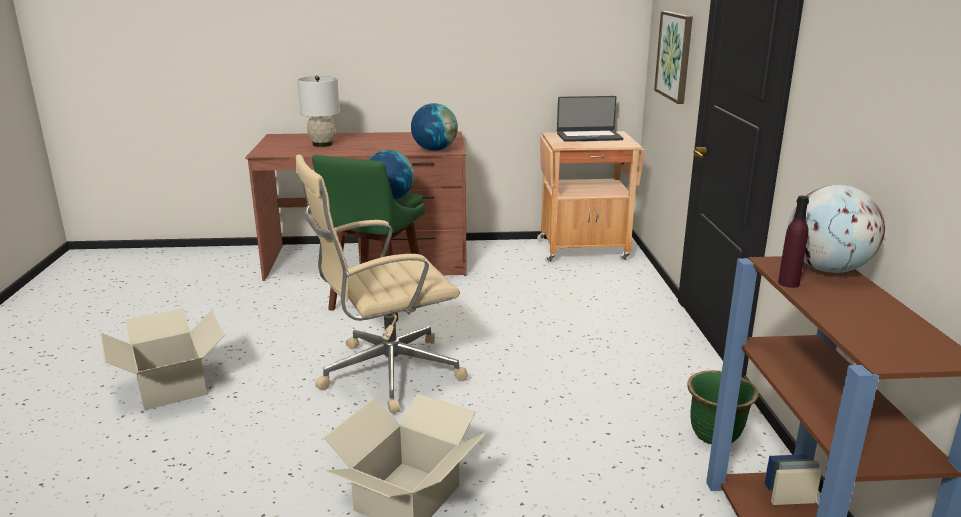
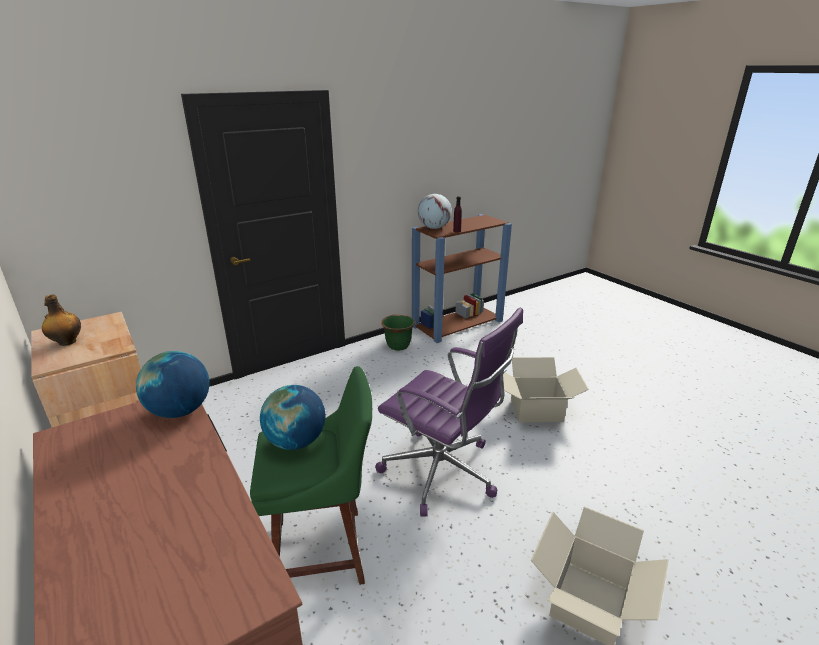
camera: 120 degrees left, 5 degrees up
beige office chair [296,154,468,413] -> purple office chair [375,308,523,516]
white table lamp [297,76,340,147] -> none
laptop [557,96,623,142] -> bottle [42,295,81,346]
picture [654,11,693,104] -> none

